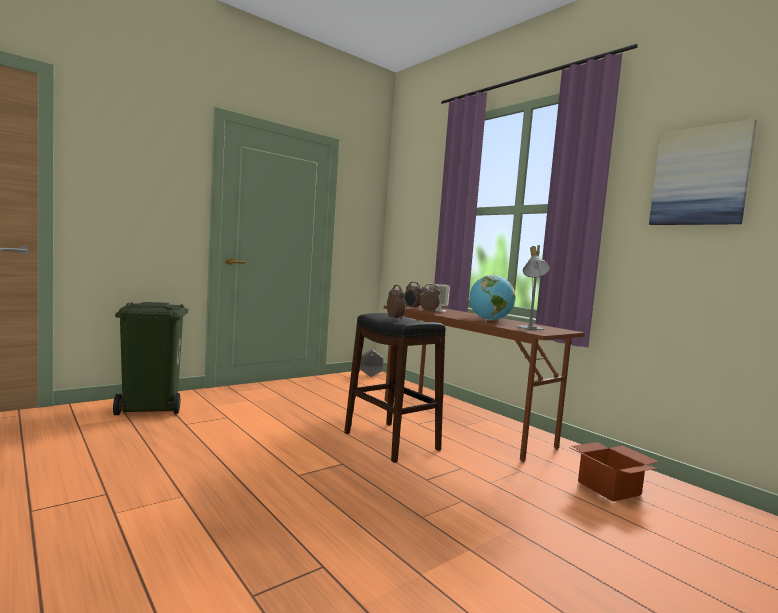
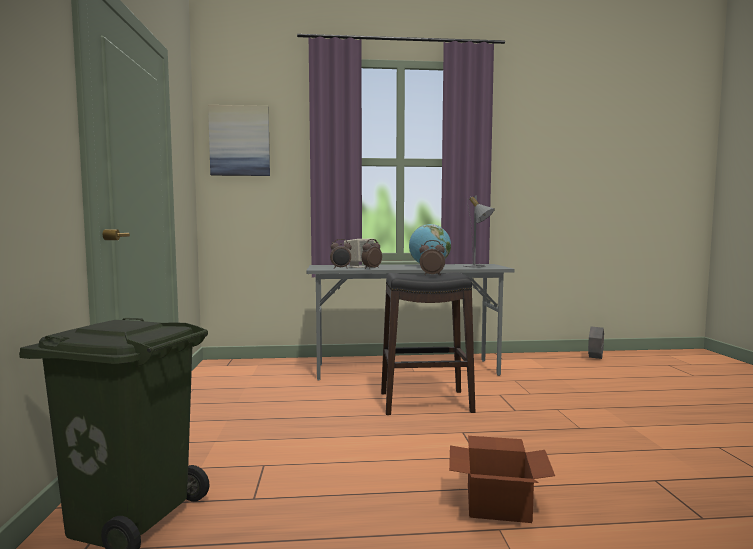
camera: 55 degrees left, 0 degrees up
grey planter [360,349,383,377] -> grey planter moved to [588,327,604,359]
brown desk [384,305,585,462] -> grey desk [307,264,515,380]
cardboard box [571,442,659,502] -> cardboard box moved to [449,436,555,523]
picture [649,119,757,225] -> picture moved to [208,105,270,176]

